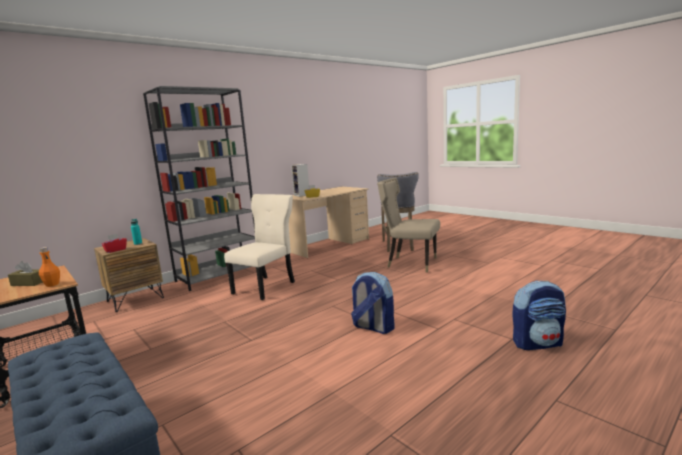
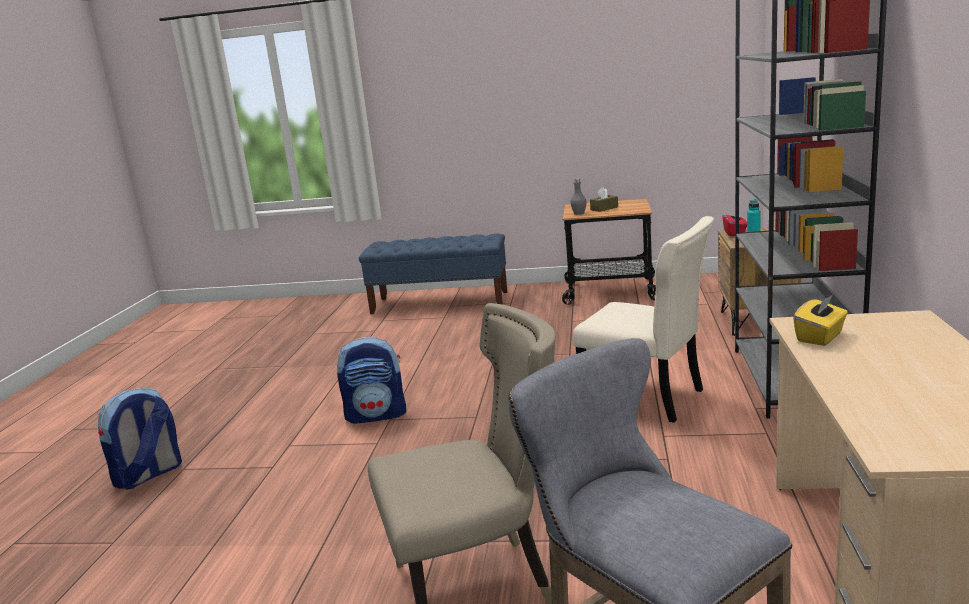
camera: 140 degrees right, 5 degrees up
orange bottle [39,247,60,287] -> grey bottle [570,178,587,215]
beige chair [224,194,295,300] -> beige chair turned 45 degrees counterclockwise [573,216,714,423]
speaker [291,164,309,197] -> none

